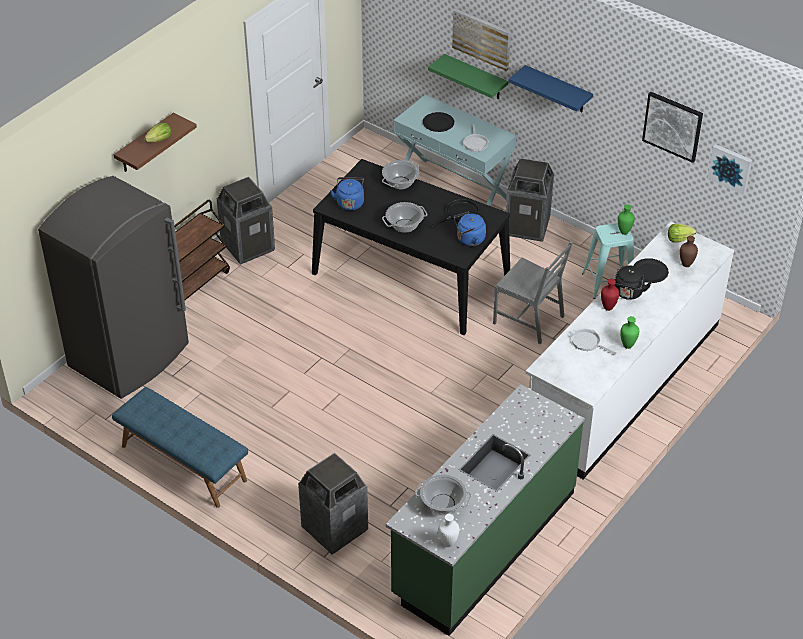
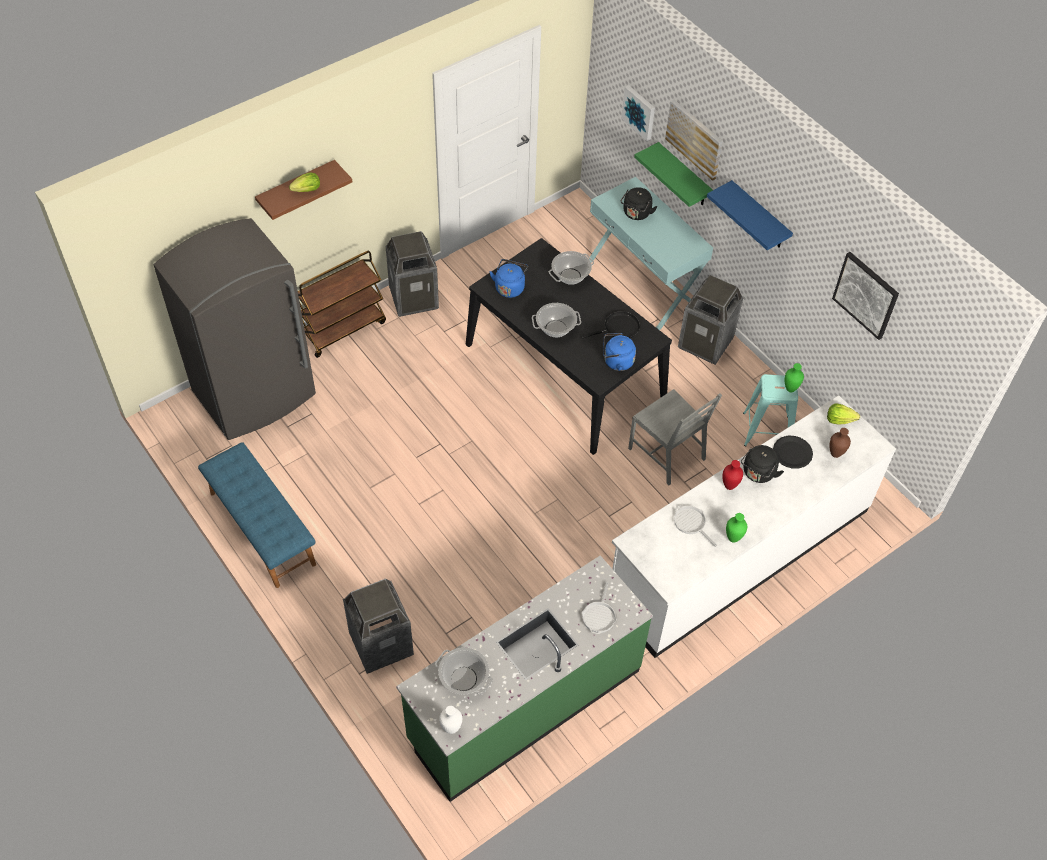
camera: 15 degrees right, 10 degrees up
black plate [423,112,454,132] -> black kettle [621,187,657,220]
frying pan [463,124,489,152] -> frying pan moved to [582,582,617,634]
picture [707,144,752,195] -> picture moved to [622,85,655,141]

